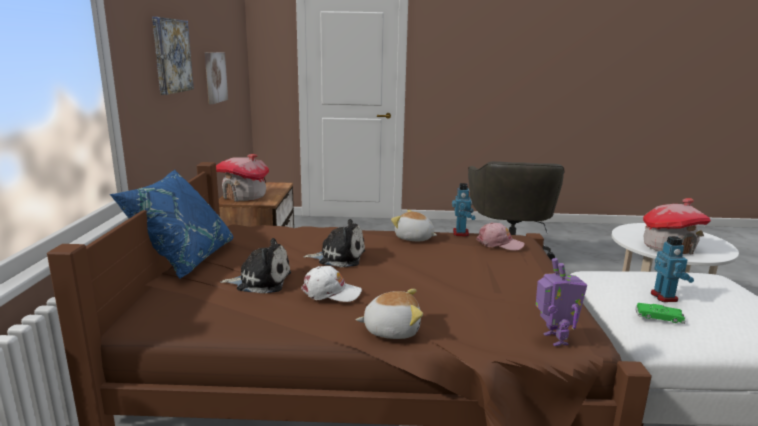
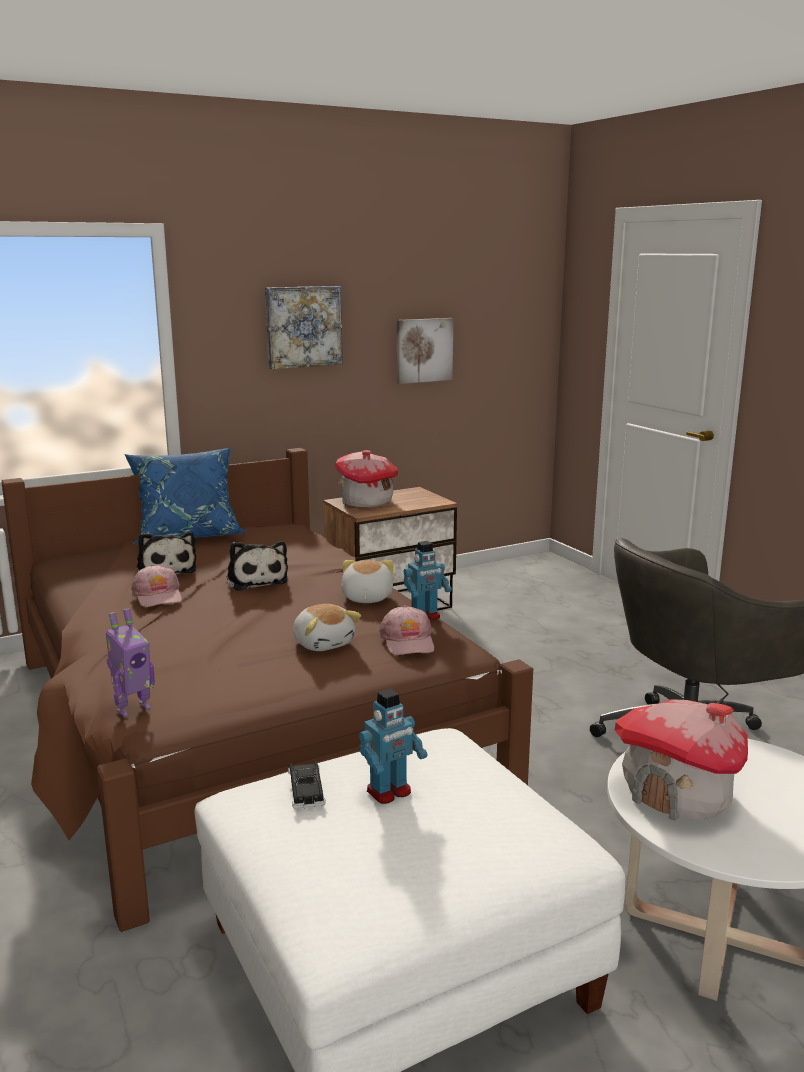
camera: 60 degrees right, 0 degrees up
white cap [301,266,362,302] -> pink cap [131,564,182,607]
plush toy [356,289,423,339] -> plush toy moved to [293,604,361,651]
green toy car [635,303,686,324] -> black toy car [288,761,326,808]

